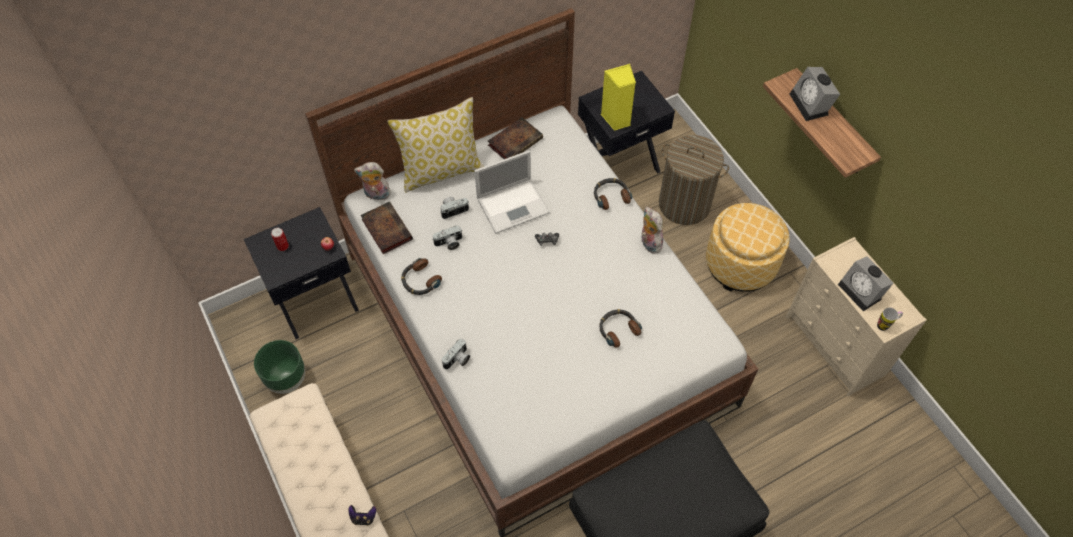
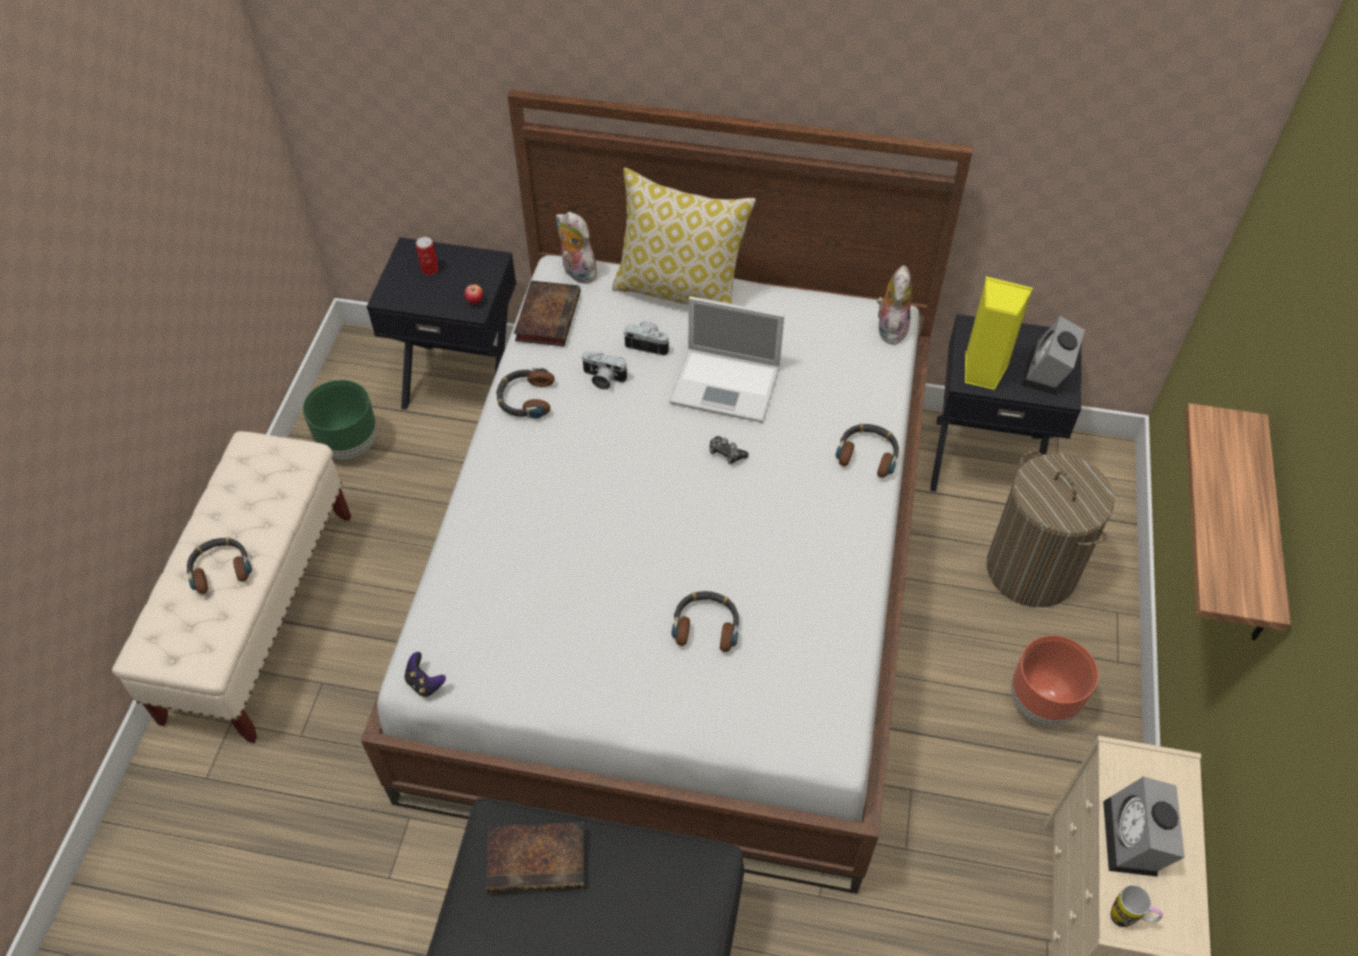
camera: 40 degrees right, 5 degrees down
game controller [348,505,376,526] -> game controller moved to [405,652,446,697]
camera [442,339,470,369] -> none
book [488,117,543,159] -> book moved to [486,822,584,893]
plush toy [642,207,663,253] -> plush toy moved to [877,265,912,345]
ottoman [706,203,790,292] -> brown planter [1011,635,1098,726]
alarm clock [790,67,840,121] -> alarm clock moved to [1021,316,1085,396]
none -> headphones [187,537,252,594]

